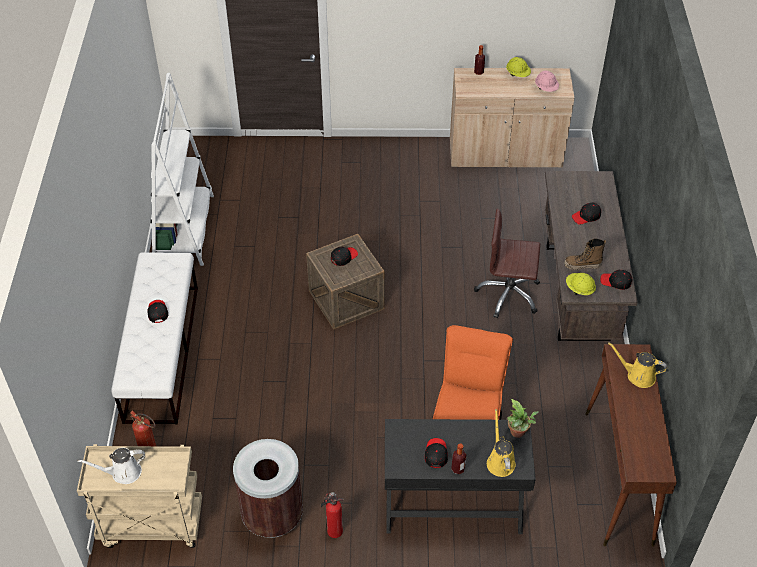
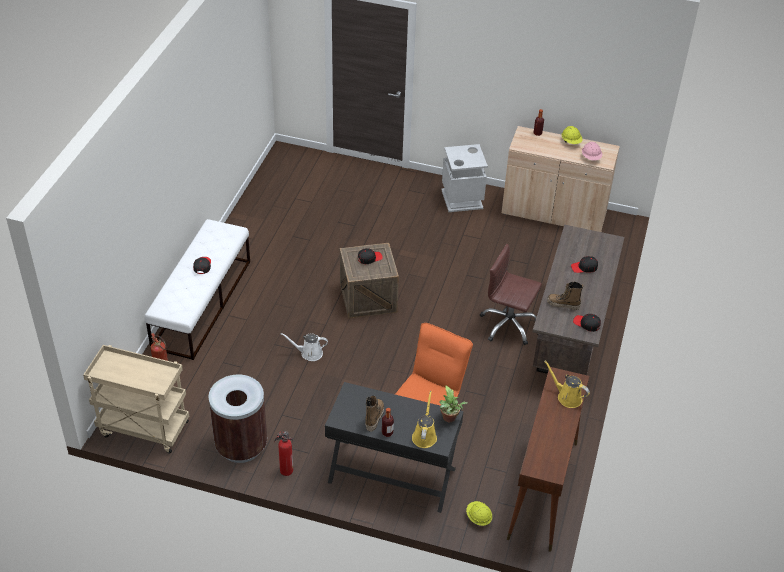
camera: 15 degrees right, 5 degrees down
white watering can [77,448,145,484] -> white watering can moved to [281,333,328,361]
white bookcase [150,73,214,266] -> none
black cap [425,438,448,468] -> boot [365,396,384,432]
yellow hard hat [566,273,596,295] -> yellow hard hat moved to [466,501,492,526]
none -> grey trash can [441,144,488,212]

